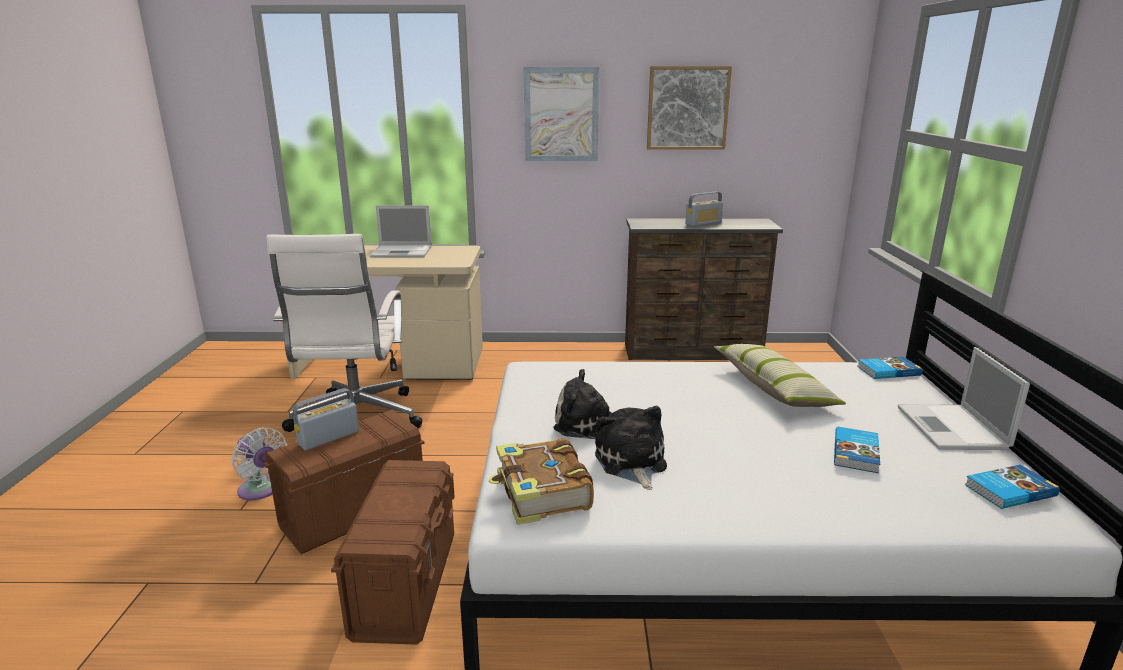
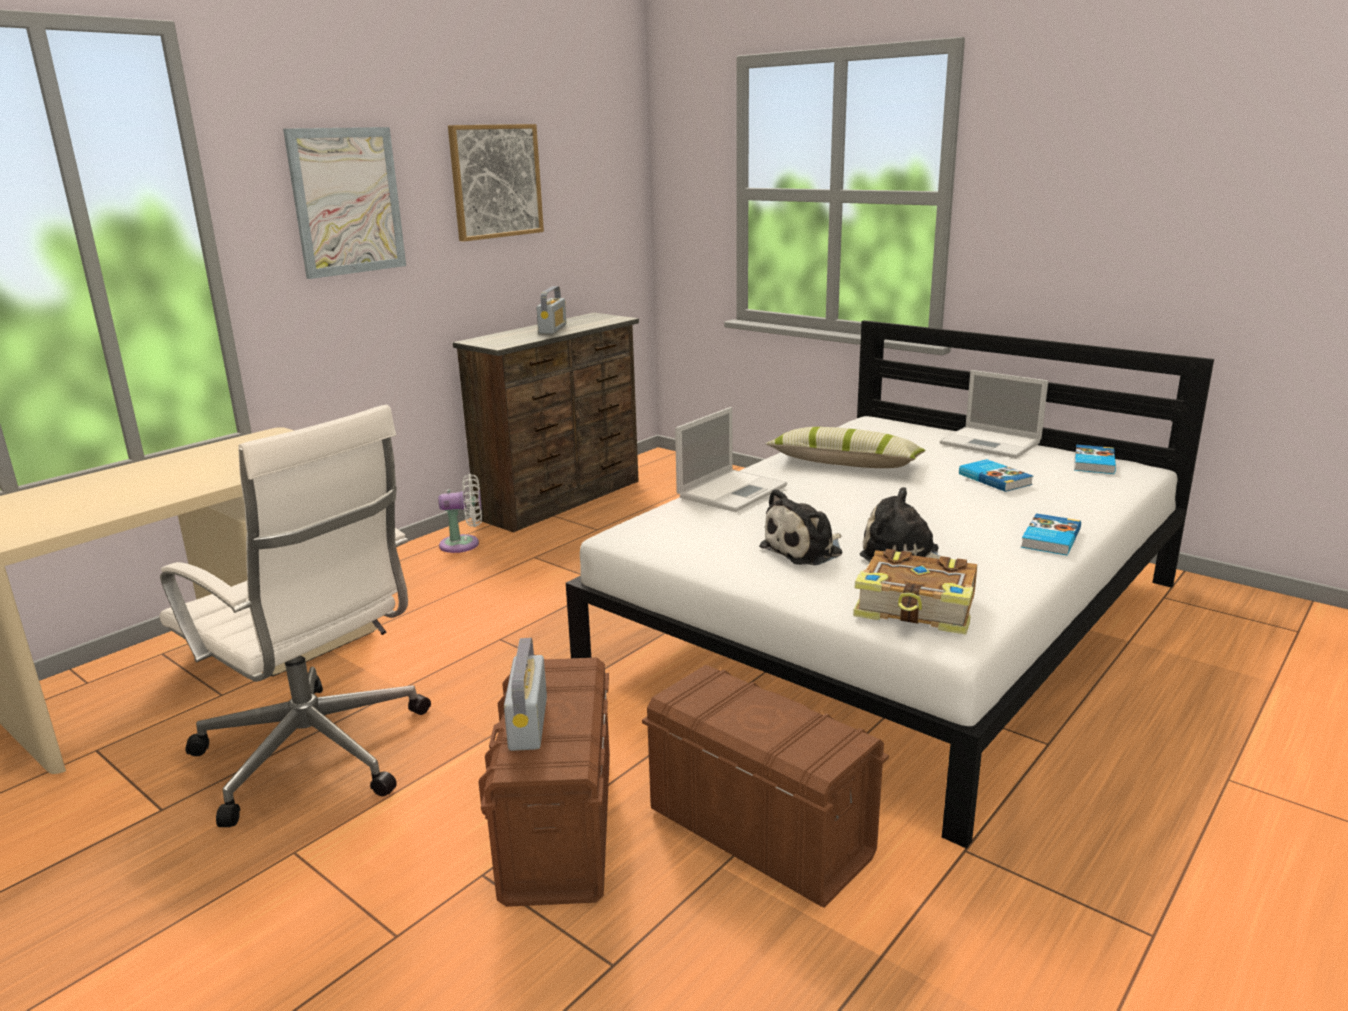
camera: 50 degrees left, 0 degrees up
white fan [232,428,287,500] -> white fan moved to [439,474,482,553]
laptop [370,205,432,258] -> laptop moved to [675,407,787,512]
book [857,357,923,379] -> book moved to [1021,513,1081,555]

